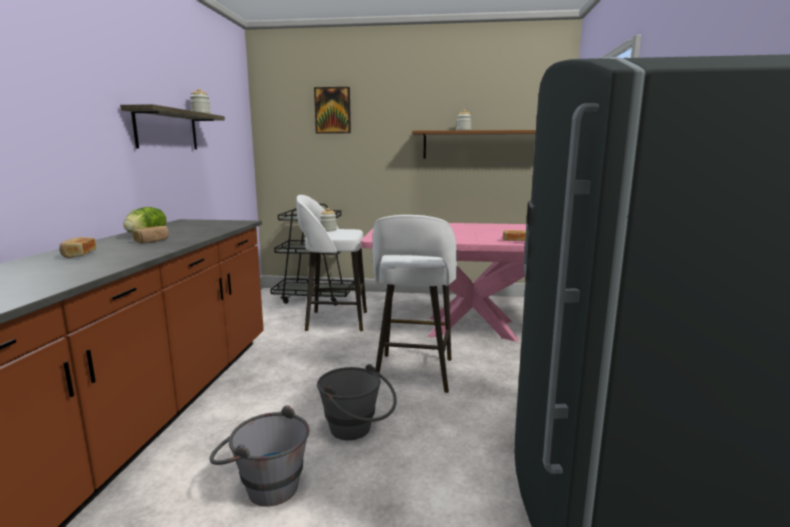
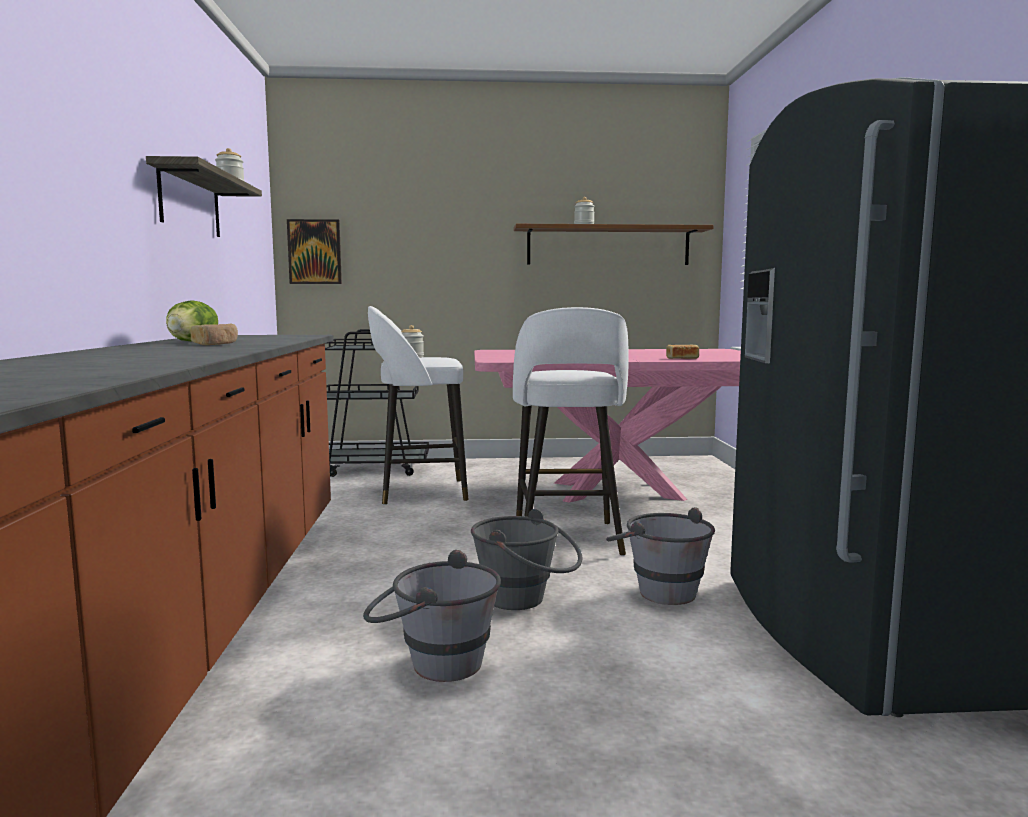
camera: 10 degrees left, 5 degrees down
bread [59,237,96,258] -> none
picture [314,87,351,134] -> picture moved to [287,219,342,284]
none -> grey bucket [606,507,715,605]

